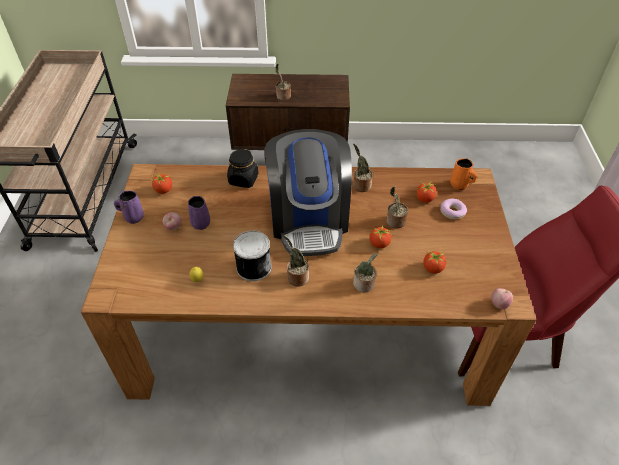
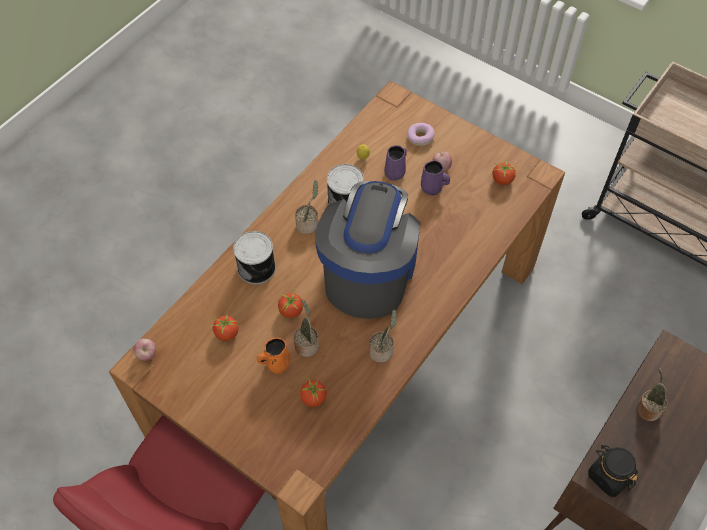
camera: 125 degrees right, 10 degrees up
purple mug [114,190,144,224] -> purple mug moved to [384,145,407,181]
black jar [227,148,258,188] -> black jar moved to [588,445,638,497]
coffee machine [264,129,352,256] -> coffee machine turned 75 degrees clockwise [315,181,421,319]
potted plant [353,253,377,292] -> can [233,231,276,284]
donut [440,199,467,220] -> donut moved to [407,123,435,146]
orange mug [450,158,477,190] -> orange mug moved to [257,338,290,374]

